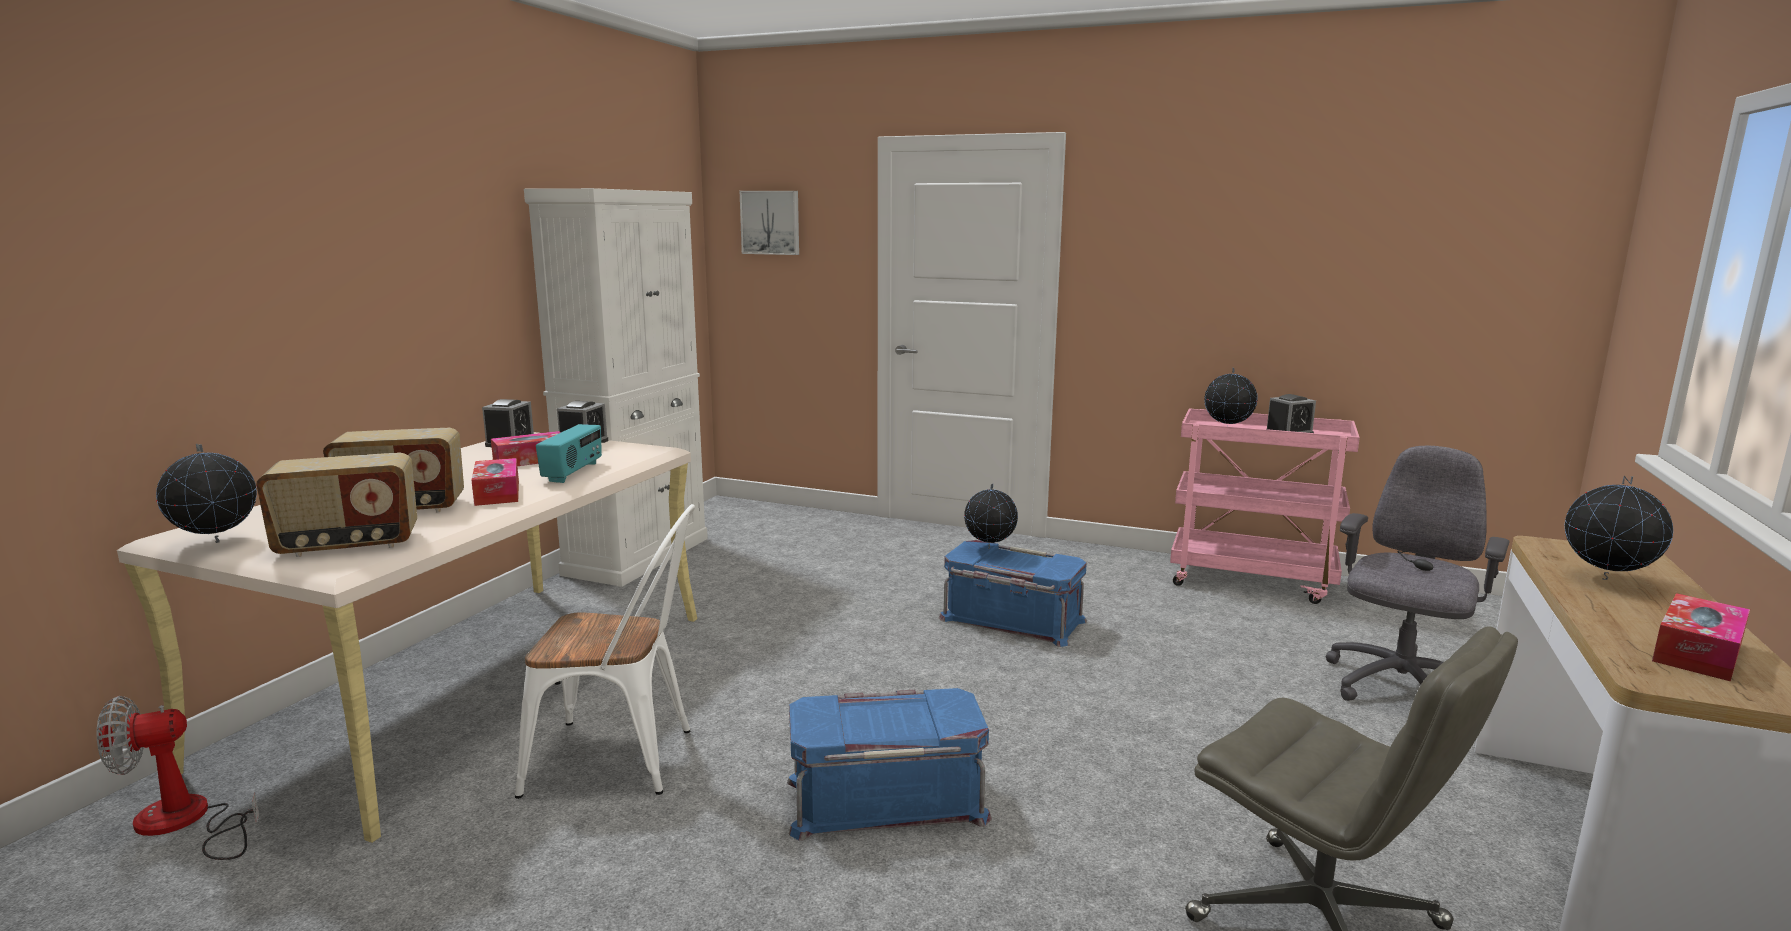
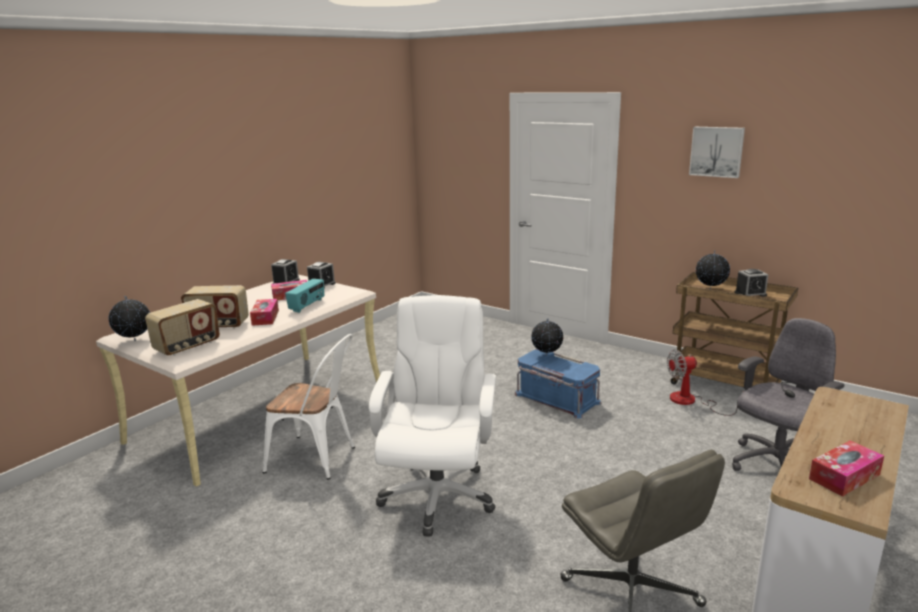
camera: 15 degrees right, 5 degrees up
fan [97,696,259,860] -> fan moved to [667,349,743,416]
radio [256,452,417,557] -> radio turned 45 degrees counterclockwise [145,299,220,356]
white cabinet [524,188,708,587] -> none
picture [740,191,799,255] -> picture moved to [689,127,745,178]
blue storage box [787,688,992,841] -> white office chair [369,295,496,537]
pink cart [1170,408,1360,604] -> brown cart [669,272,798,387]
globe [1565,476,1673,580] -> none

